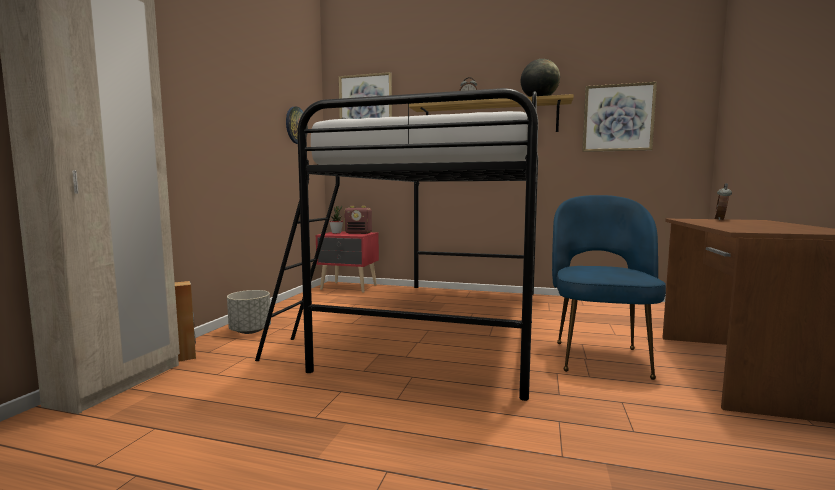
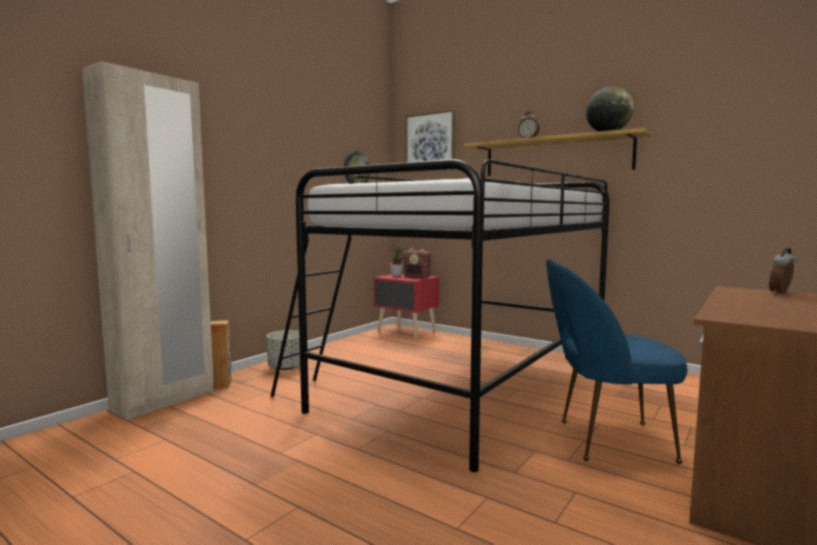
camera: 20 degrees right, 0 degrees up
blue chair [552,195,666,380] -> blue chair turned 120 degrees counterclockwise [546,259,688,464]
picture [582,82,657,152] -> none

